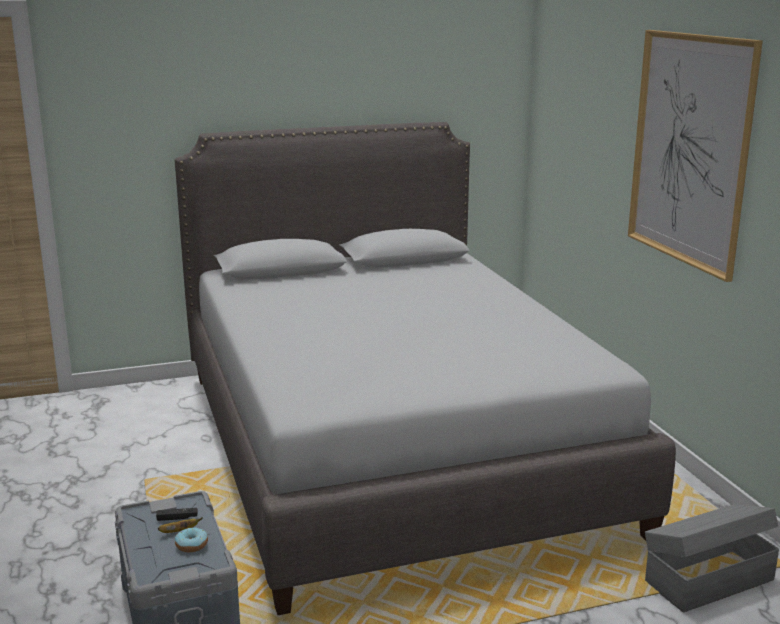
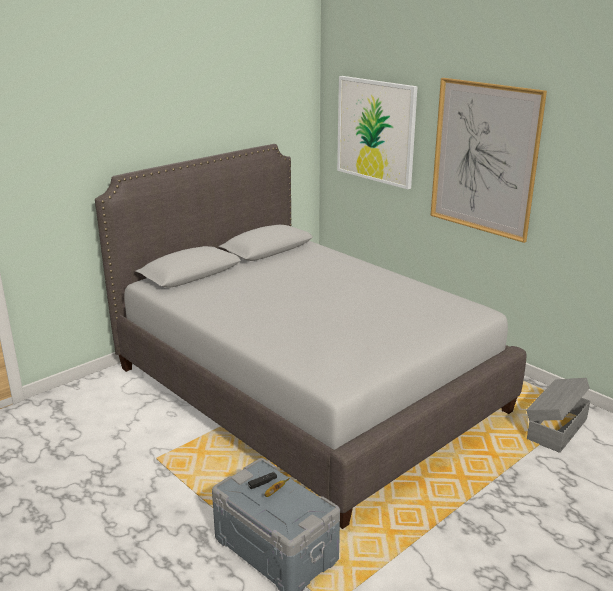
camera: 25 degrees left, 5 degrees up
donut [175,527,208,552] -> none
none -> picture [337,76,418,189]

